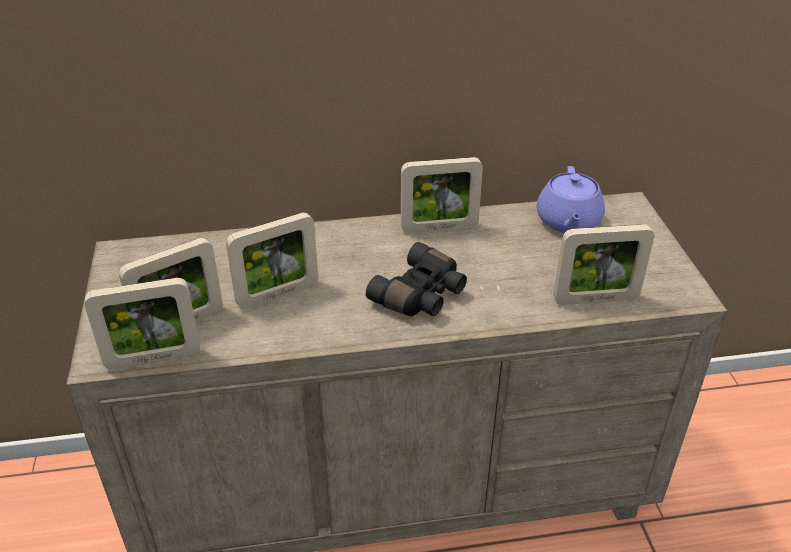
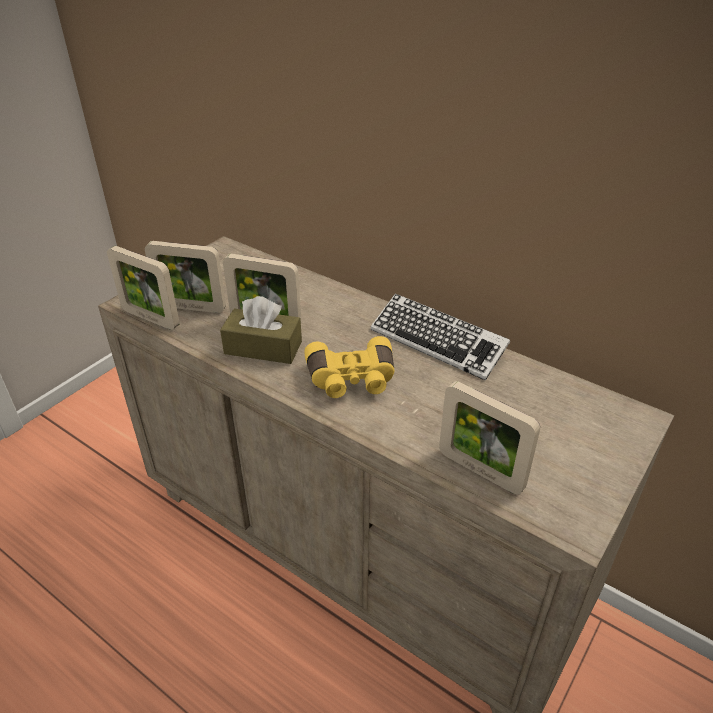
camera: 45 degrees right, 0 degrees up
black binoculars [366,242,467,316] -> yellow binoculars [304,336,394,398]
picture frame [401,157,483,234] -> keyboard [371,293,510,381]
purple teapot [537,166,605,233] -> none
none -> brown tissue box [220,296,302,364]

